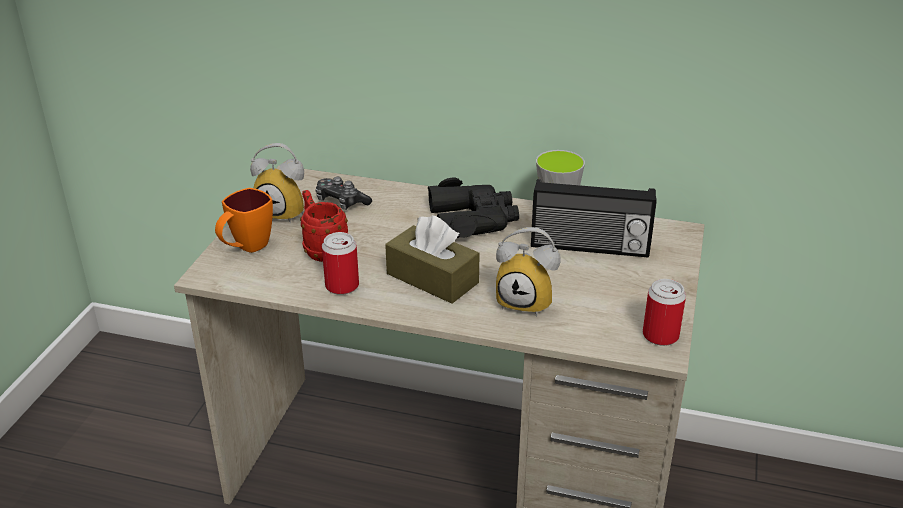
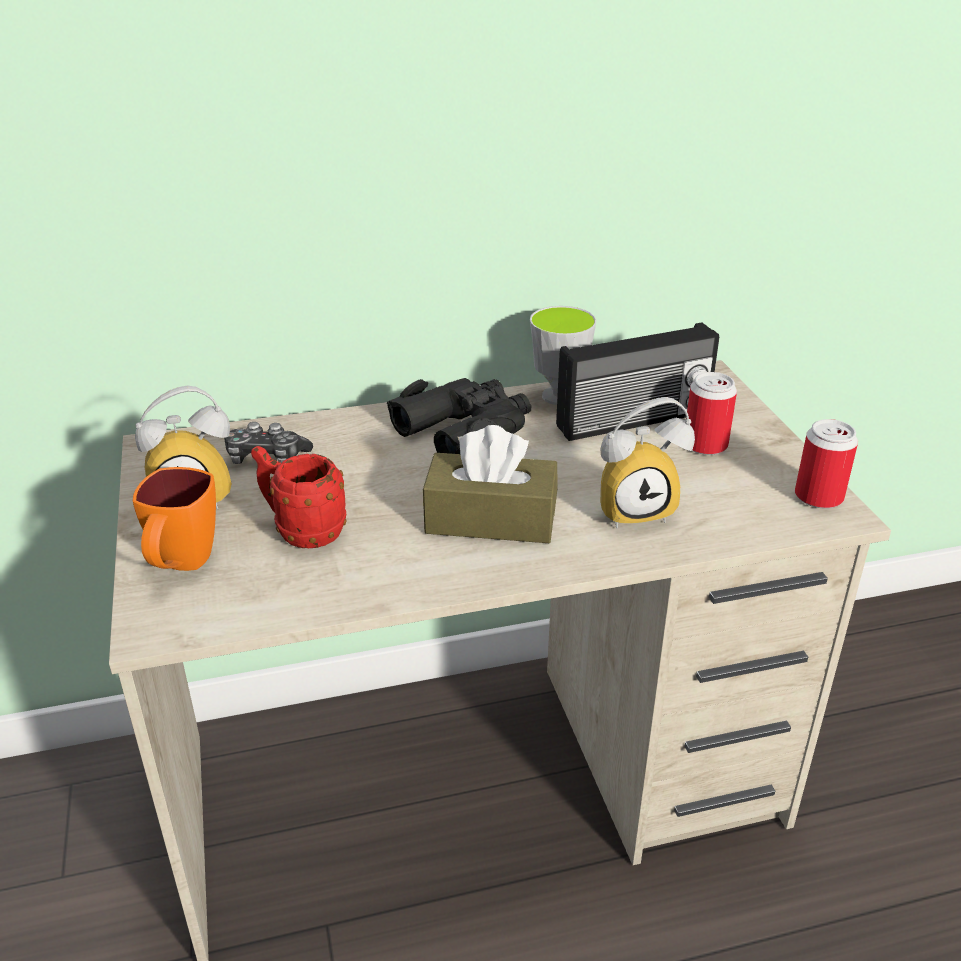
camera: 30 degrees left, 0 degrees up
can [322,232,359,295] -> can moved to [687,372,737,455]

